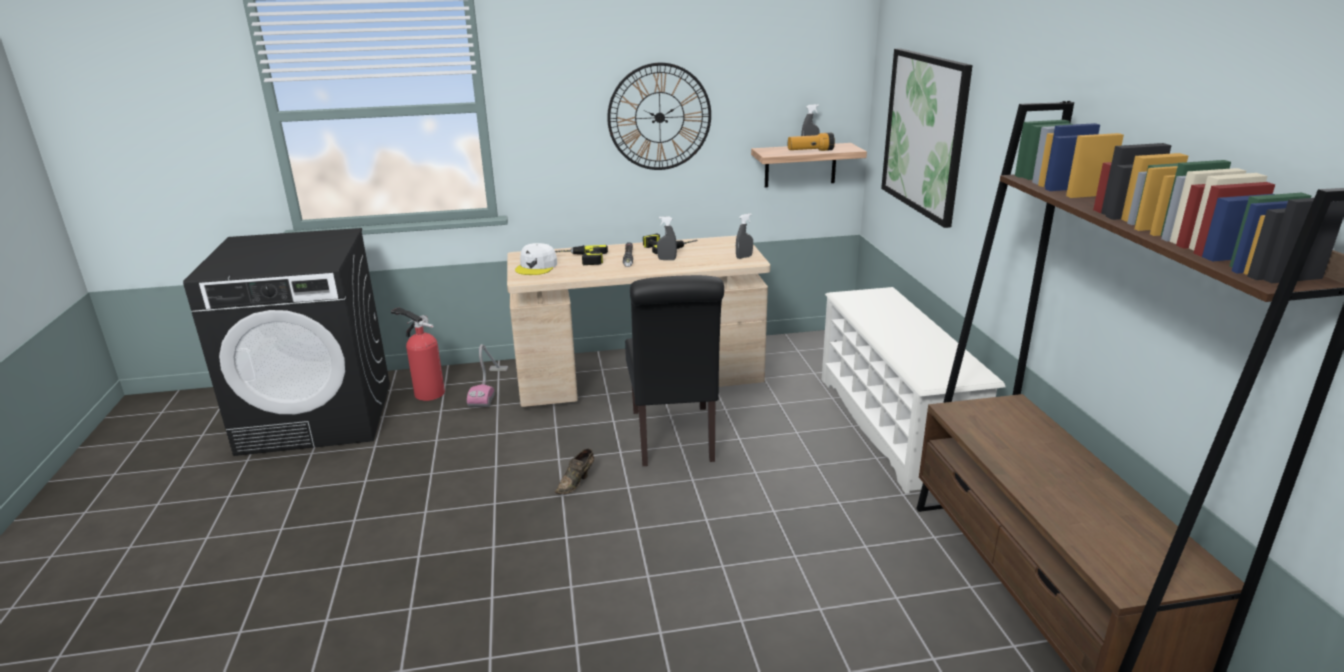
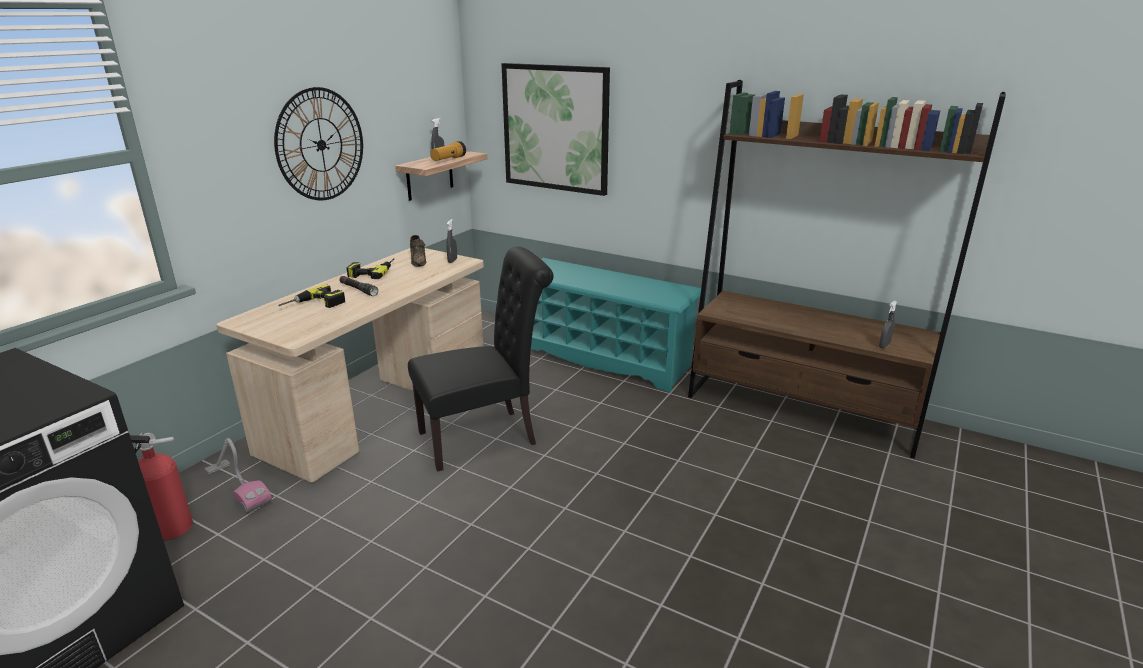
camera: 50 degrees left, 0 degrees up
white cap [515,243,557,275] -> none
brown shoe [555,448,594,494] -> brown shoe moved to [410,235,426,267]
black chair [625,275,724,466] -> black chair turned 60 degrees counterclockwise [408,247,553,472]
grey spray bottle [657,216,677,260] -> grey spray bottle moved to [879,301,897,348]
white shoe rack [822,287,1005,494] -> turquoise shoe rack [531,258,701,392]

